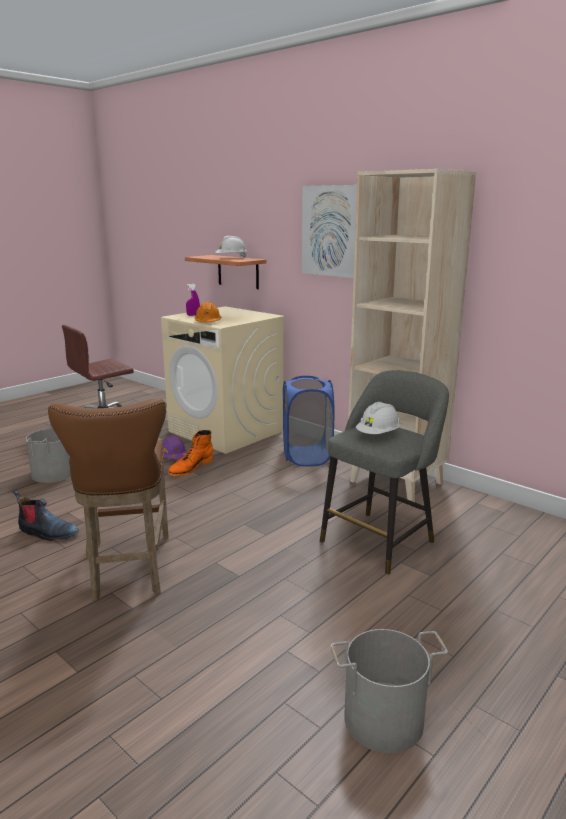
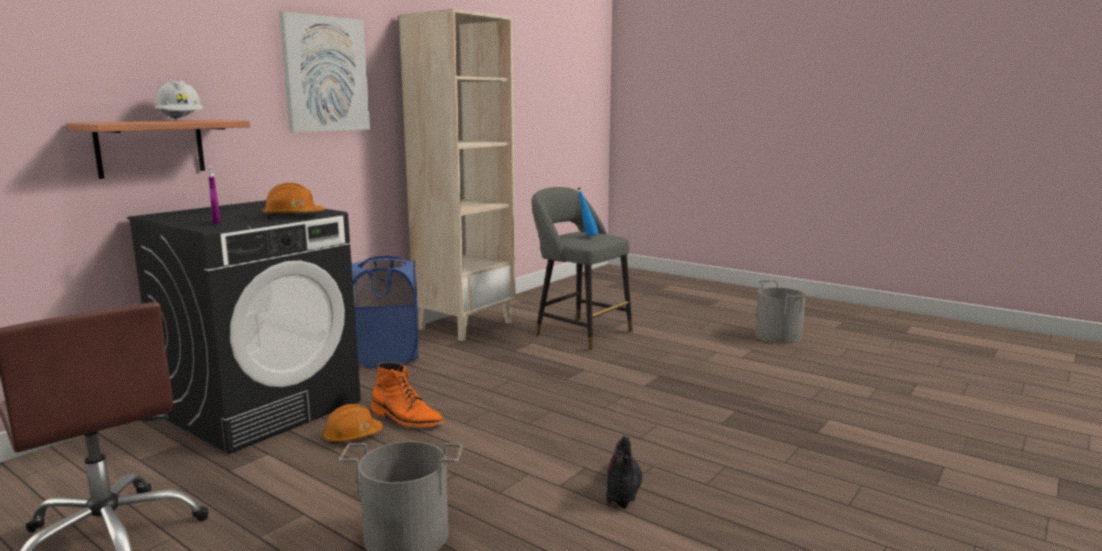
camera: 95 degrees left, 5 degrees down
brown stool [48,398,168,601] -> none
beige washing machine [161,306,285,454] -> black washing machine [127,200,361,454]
purple hard hat [162,436,187,459] -> orange hard hat [323,404,383,444]
white hard hat [356,402,400,434] -> blue bottle [577,187,599,237]

